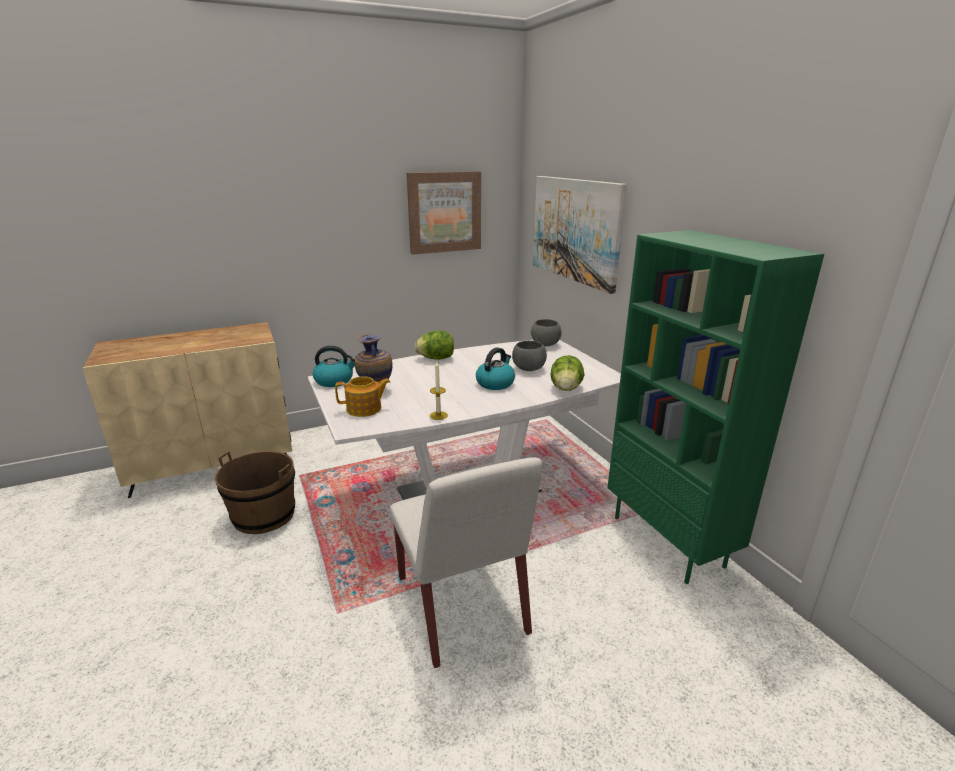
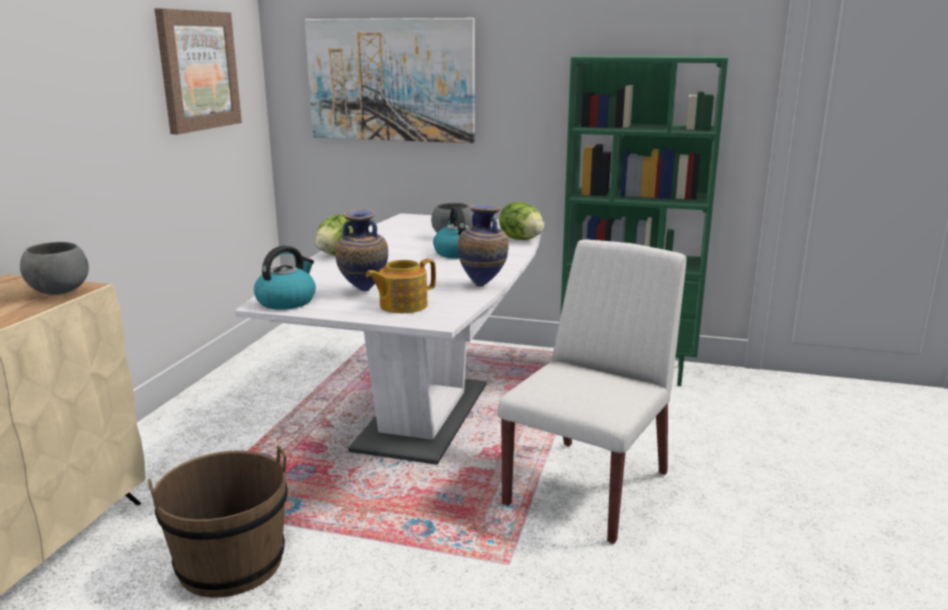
camera: 50 degrees left, 5 degrees down
teapot [335,376,391,417] -> teapot turned 150 degrees counterclockwise [366,259,436,313]
white chair [390,457,542,668] -> white chair turned 75 degrees counterclockwise [498,239,687,544]
candle [430,361,448,420] -> vase [457,205,509,287]
grey bowl [531,319,561,346] -> grey bowl moved to [20,242,89,295]

